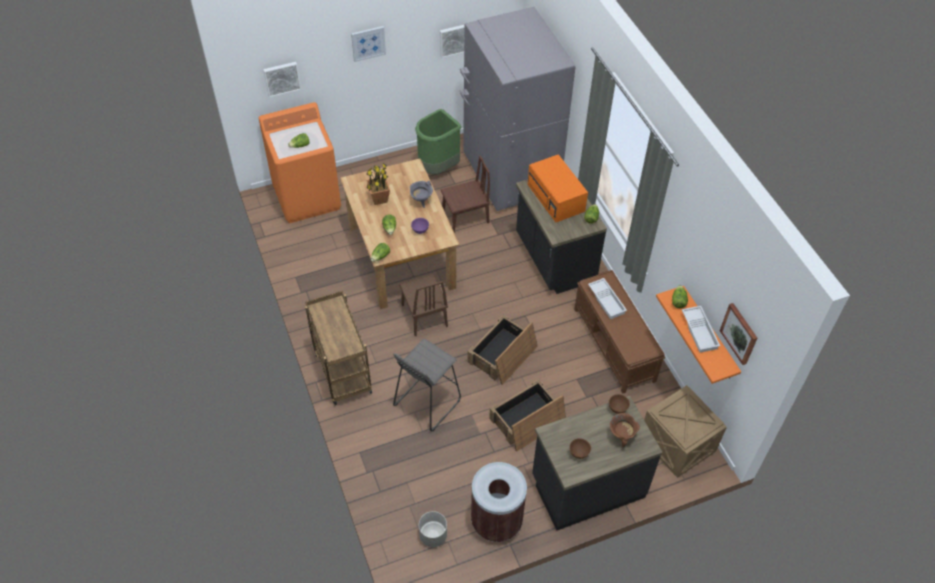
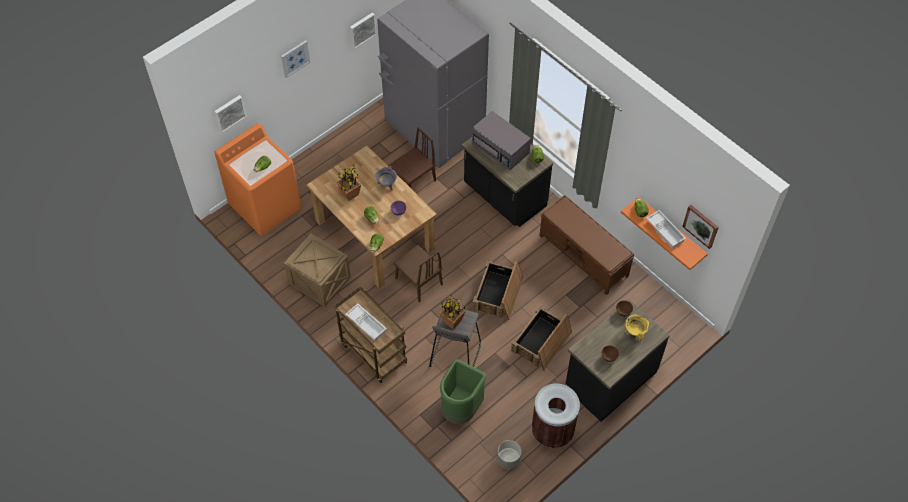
camera: 20 degrees left, 5 degrees up
green trash can [415,109,461,174] -> green trash can moved to [440,359,486,424]
orange microwave [528,154,588,222] -> grey microwave [472,111,531,170]
white tray [588,278,627,319] -> white tray moved to [346,304,387,341]
brown cooking pot [610,413,640,448] -> yellow cooking pot [625,315,649,341]
crate [644,385,727,478] -> crate moved to [284,234,351,307]
none -> potted plant [440,296,466,329]

